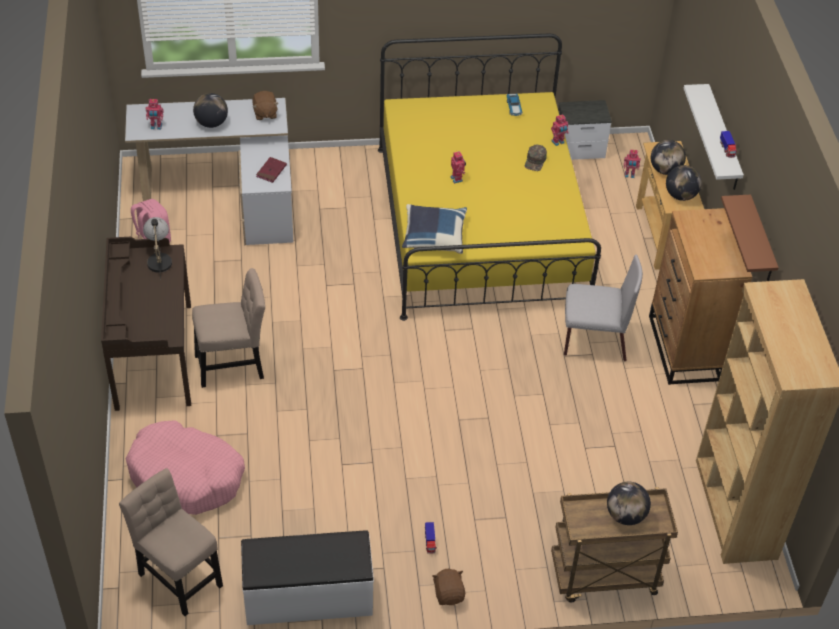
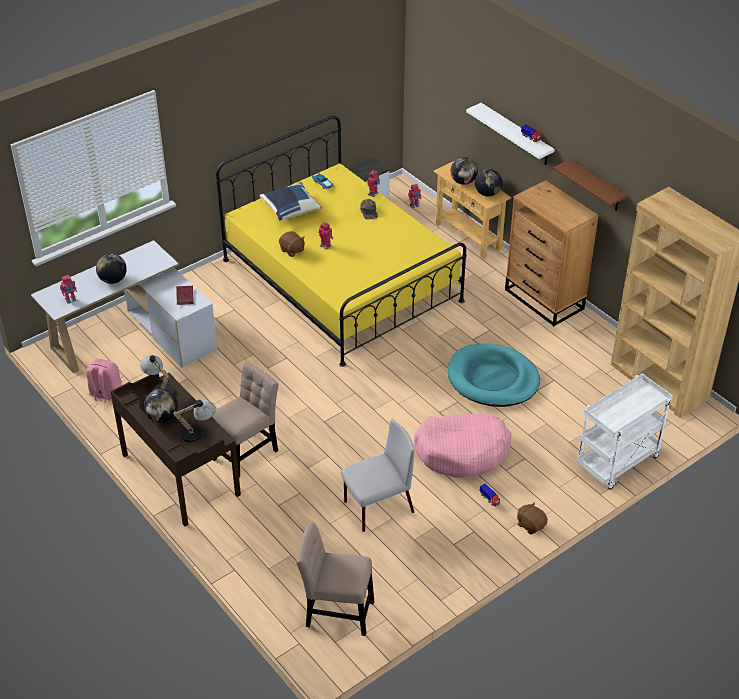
camera: 30 degrees left, 5 degrees down
pink dog bed [126,420,245,515] -> pink dog bed moved to [414,413,512,478]
white bench [241,530,374,625] -> none
brown plush toy [252,91,279,120] -> brown plush toy moved to [279,231,305,257]
blue pillow [402,204,467,254] -> blue pillow moved to [260,182,322,221]
brown cart [551,487,678,603] -> white cart [576,373,673,490]
grey chair [564,255,643,361] -> grey chair moved to [341,419,415,532]
globe [607,482,651,525] -> globe moved to [144,389,178,423]
none -> table lamp [173,400,216,442]
none -> turquoise dog bed [448,344,540,407]

